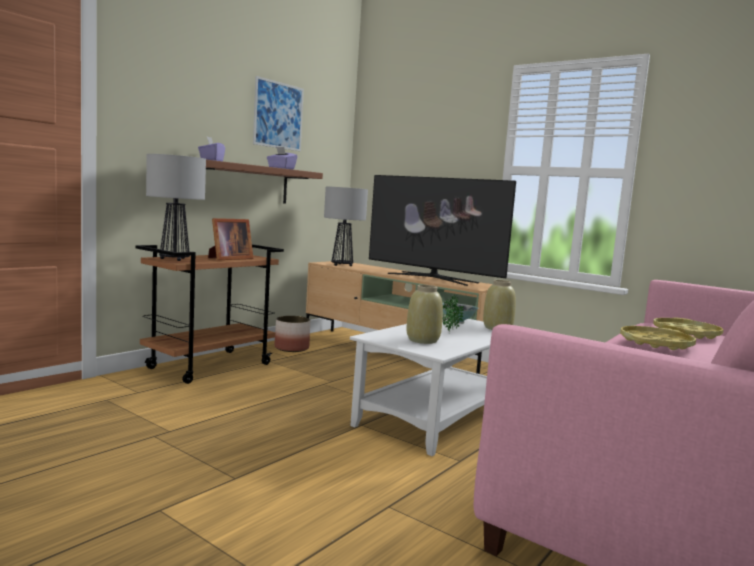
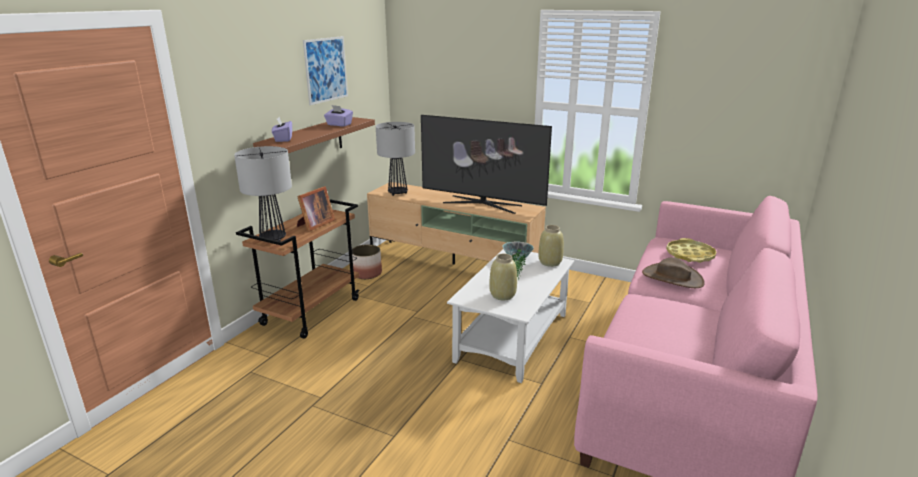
camera: 10 degrees left, 15 degrees up
yellow tray [620,326,696,350] -> brown hat [642,257,705,288]

